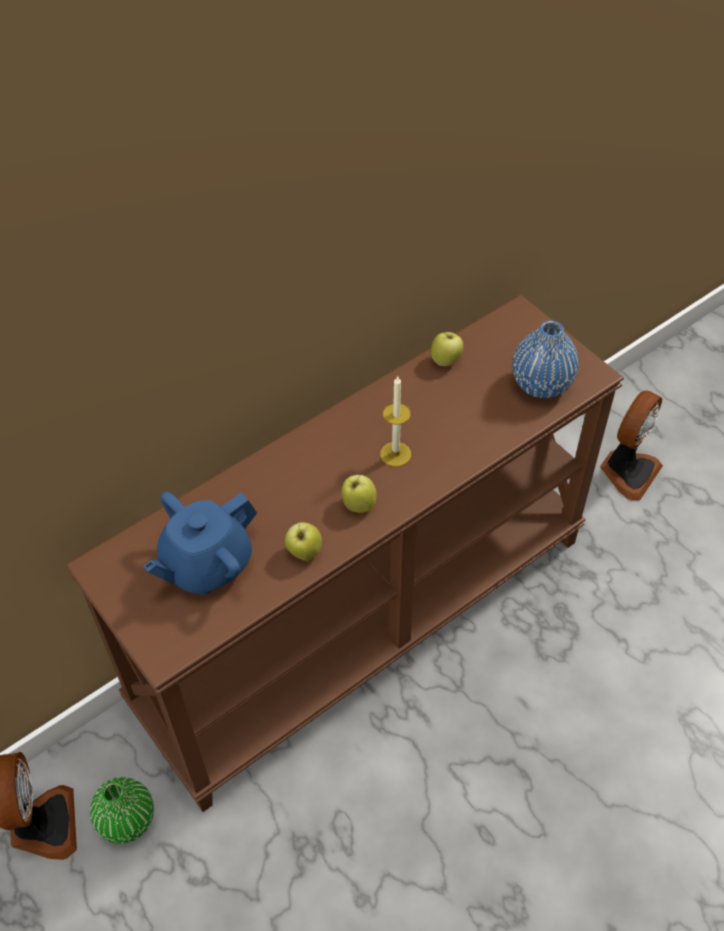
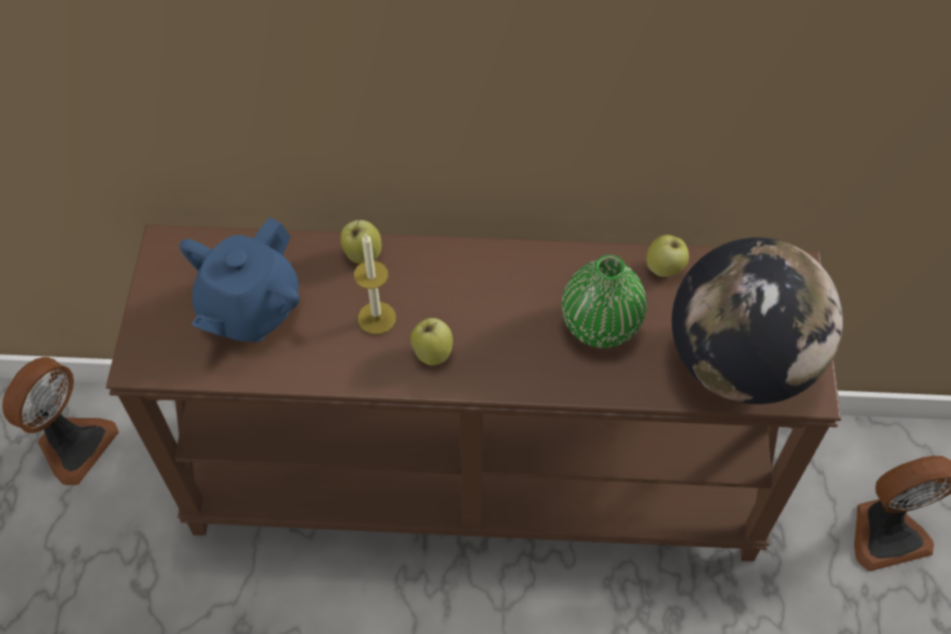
camera: 40 degrees right, 5 degrees up
green vase [90,777,154,843] -> green vase moved to [562,255,647,348]
blue teapot [143,492,257,595] -> blue teapot turned 60 degrees counterclockwise [180,217,300,342]
apple [285,522,322,561] -> apple moved to [341,220,381,263]
candle [380,375,411,467] -> candle moved to [354,233,396,334]
blue vase [512,320,579,398] -> globe [672,237,843,404]

